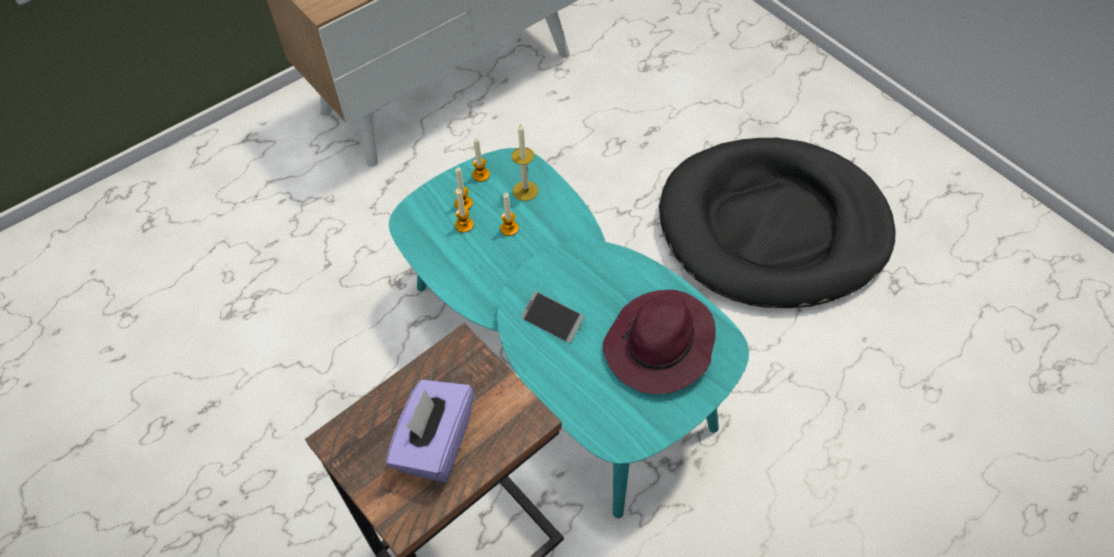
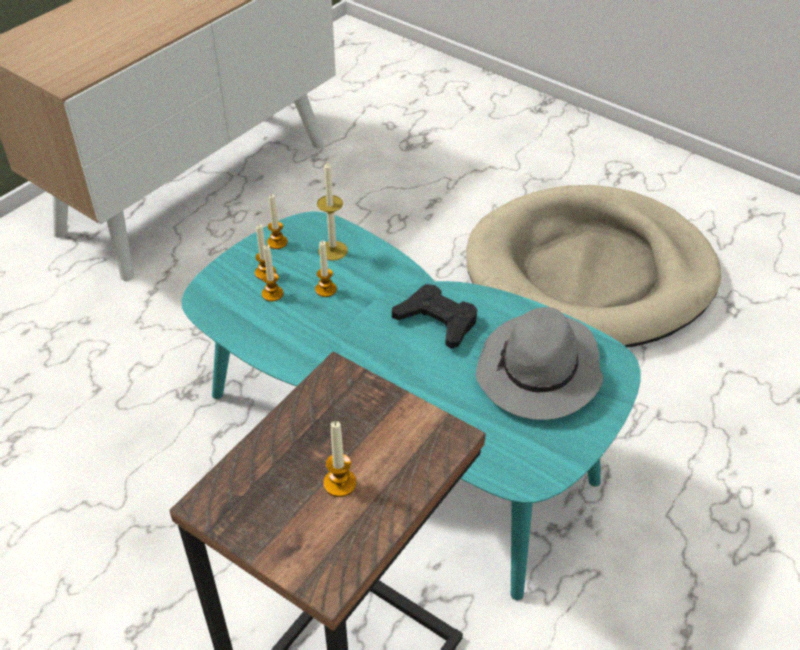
camera: 15 degrees left, 10 degrees down
purple tissue box [386,380,474,483] -> candle [323,421,356,497]
phone [521,291,584,343] -> none
purple hat [603,290,716,394] -> grey hat [476,307,603,420]
black dog bed [659,138,895,308] -> beige dog bed [466,185,721,347]
none -> black game controller [392,284,477,349]

